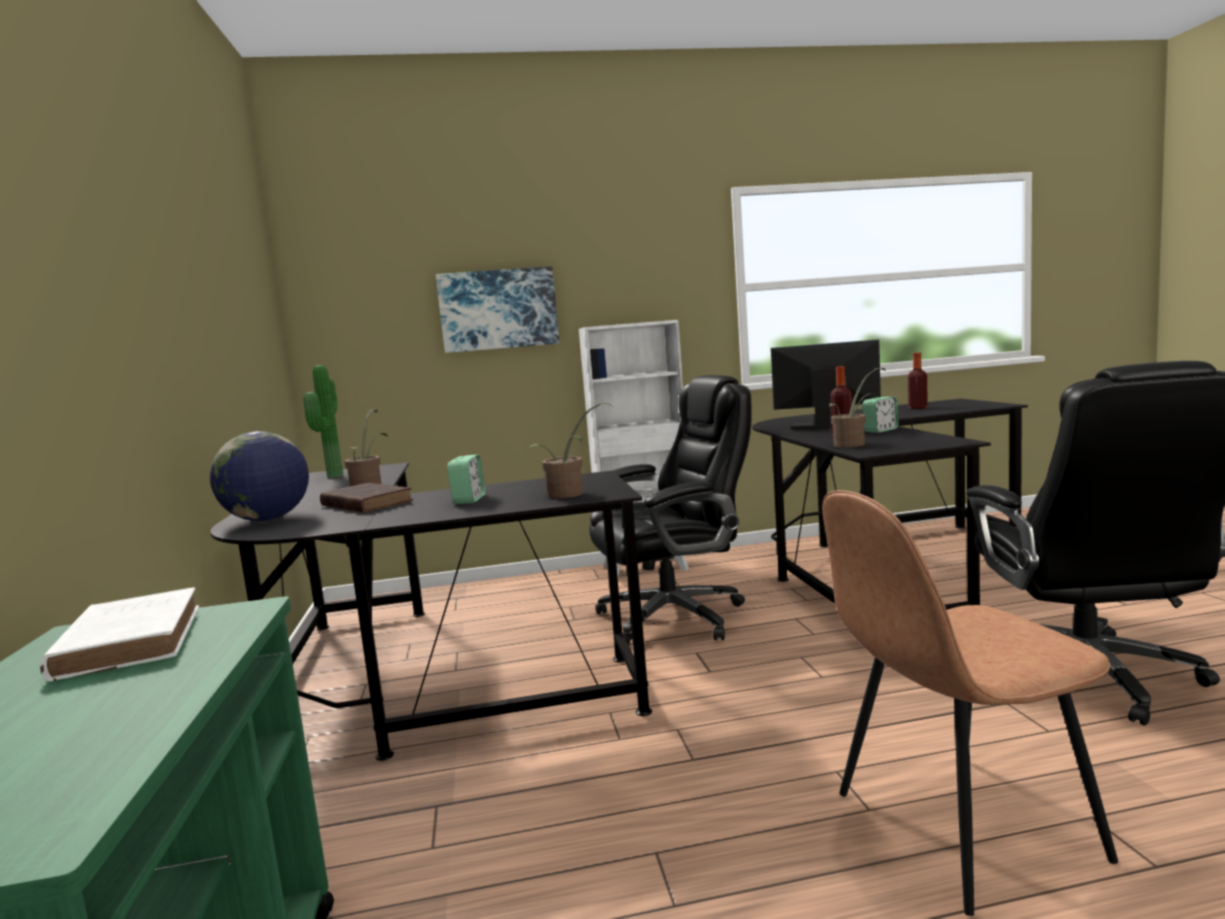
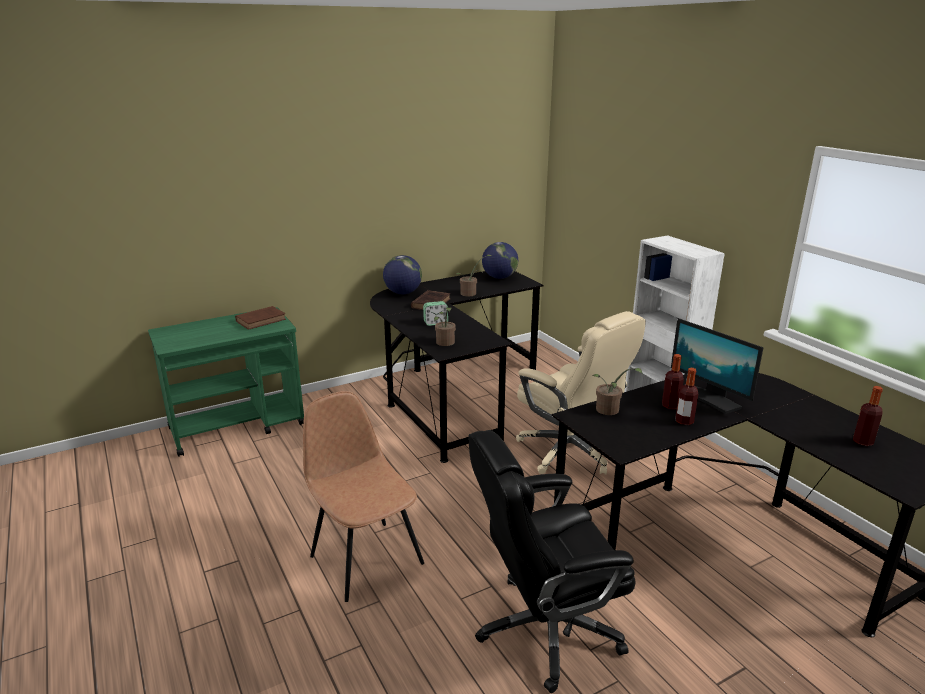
camera: 70 degrees right, 15 degrees up
white book [40,587,199,682] -> brown book [235,306,286,330]
potted plant [304,365,344,478] -> globe [482,242,518,279]
picture [436,266,559,353] -> none
black office chair [589,375,752,645] -> beige office chair [516,311,646,475]
monitor [771,339,881,430] -> monitor turned 150 degrees clockwise [671,318,764,414]
alarm clock [862,397,899,433] -> bottle [675,368,698,425]

